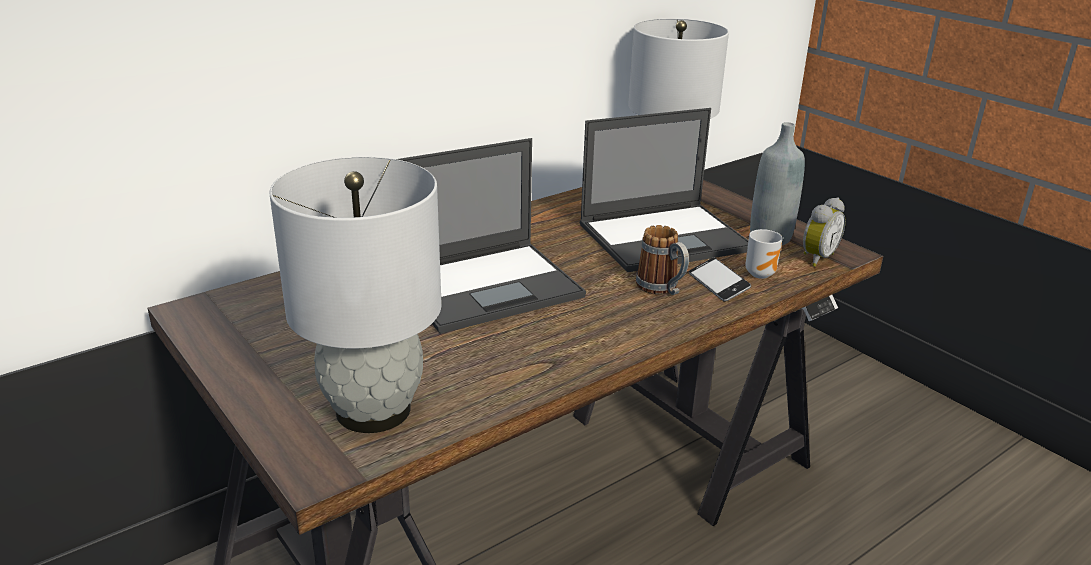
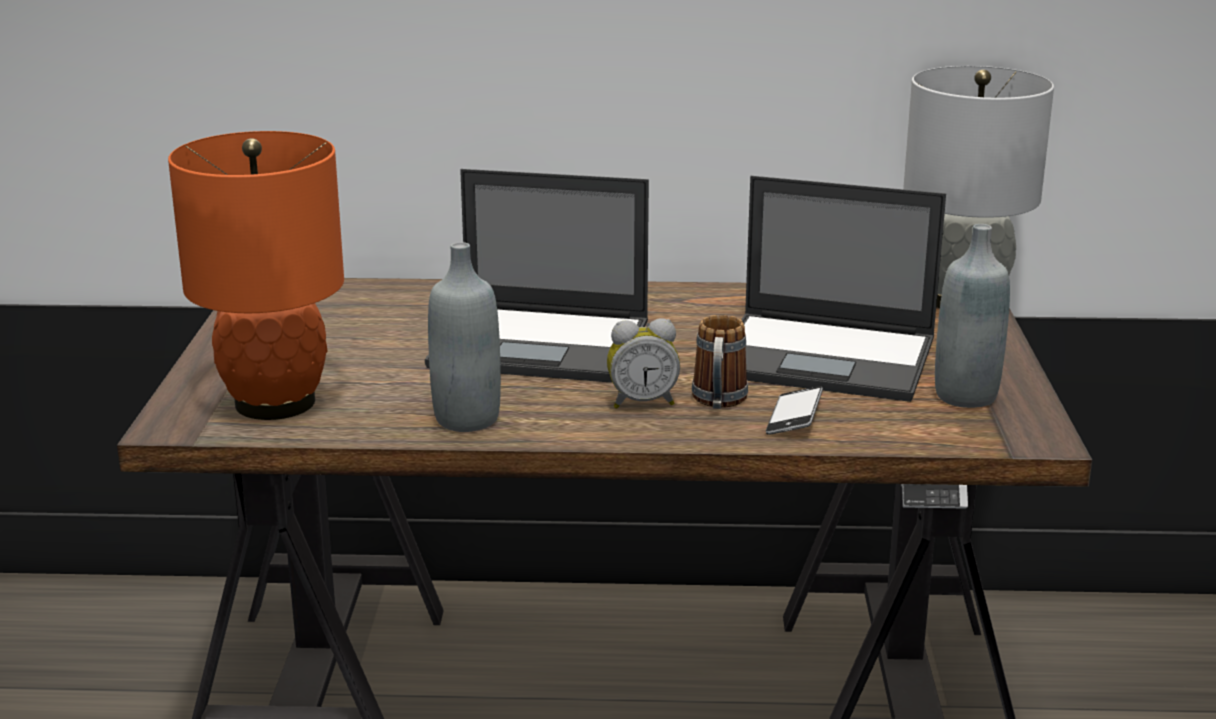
camera: 40 degrees right, 5 degrees down
white table lamp [269,157,441,433] -> orange table lamp [168,131,344,420]
mug [745,229,783,279] -> none
alarm clock [803,197,846,267] -> alarm clock moved to [607,318,680,409]
none -> grey bottle [428,242,501,432]

